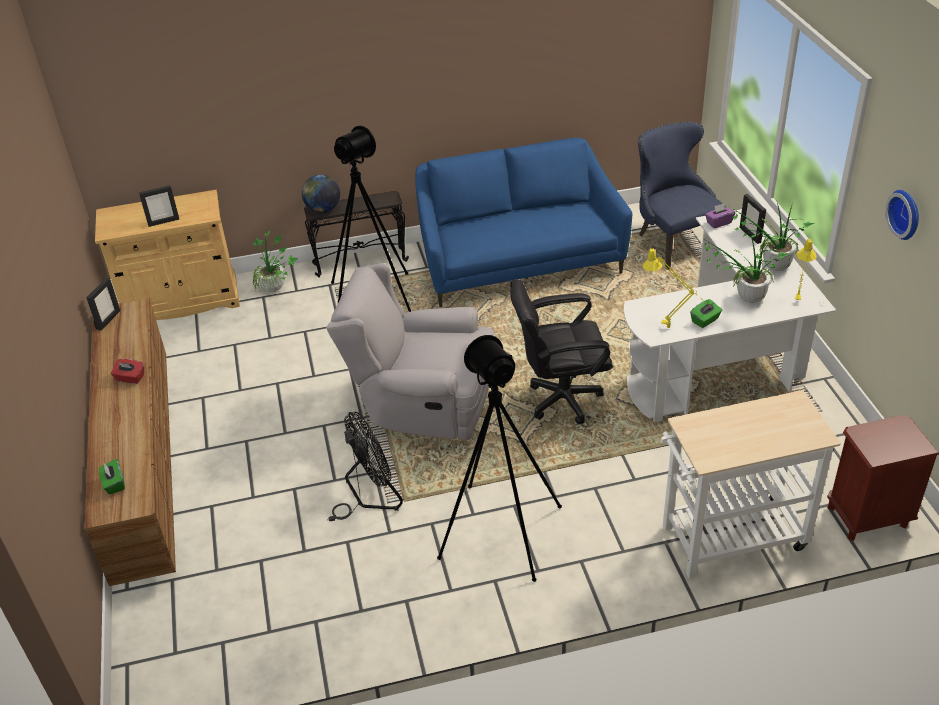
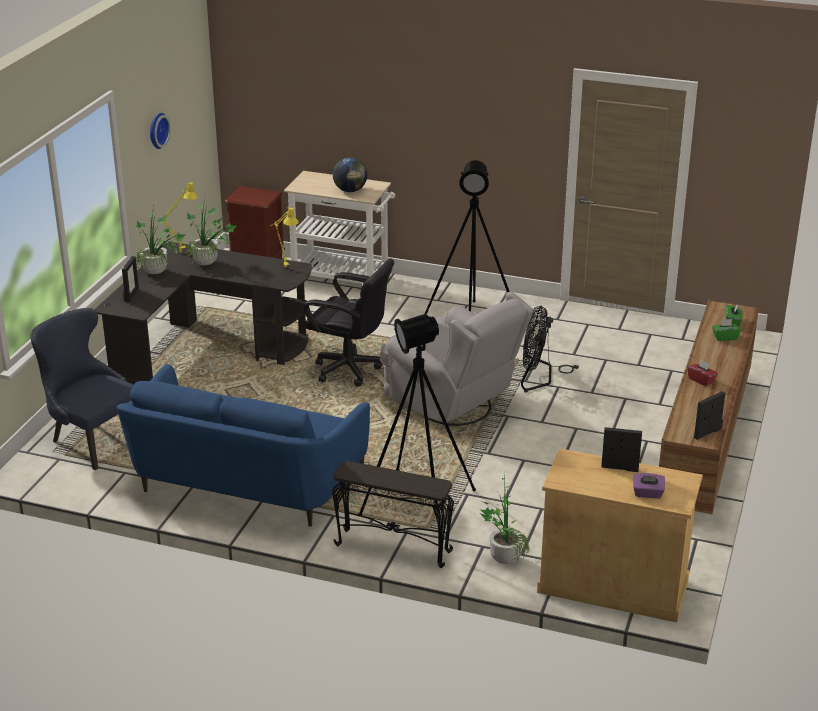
camera: 150 degrees left, 10 degrees down
globe [302,175,340,213] -> globe moved to [333,157,367,192]
white desk [624,209,836,423] -> black desk [94,242,312,385]
blue chair [638,122,726,269] -> blue chair turned 120 degrees clockwise [30,308,133,470]
green tissue box [690,299,722,328] -> green tissue box moved to [712,319,741,341]
purple tissue box [705,203,735,228] -> purple tissue box moved to [633,473,665,498]

